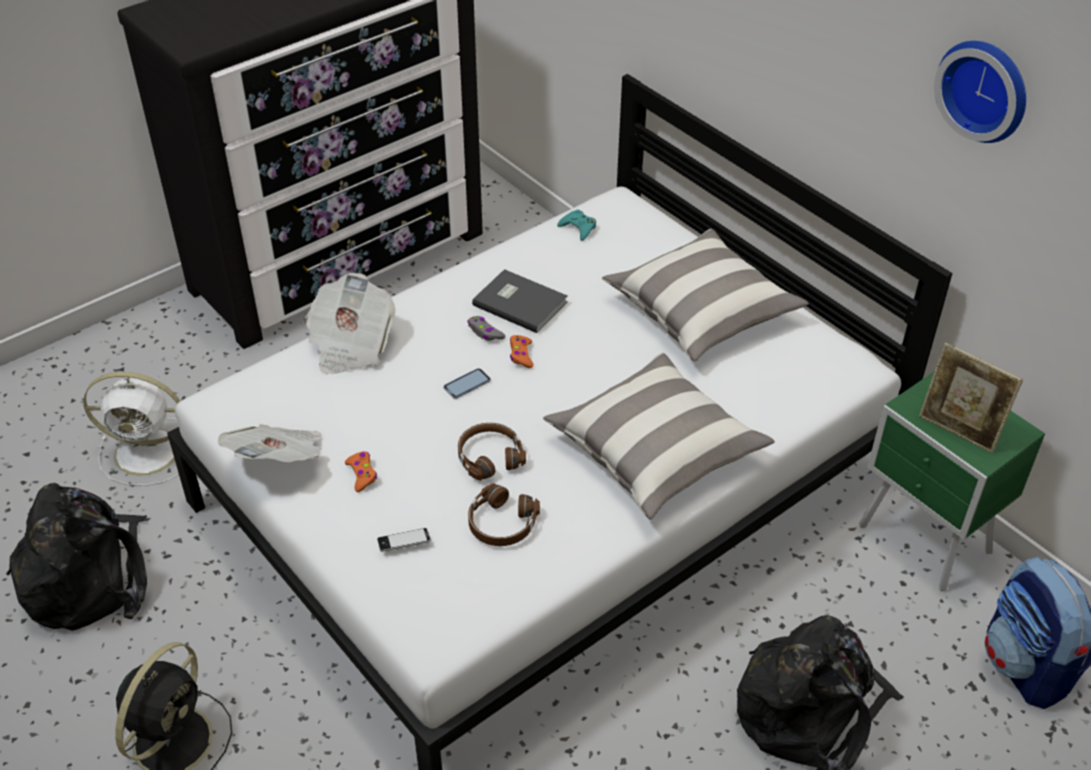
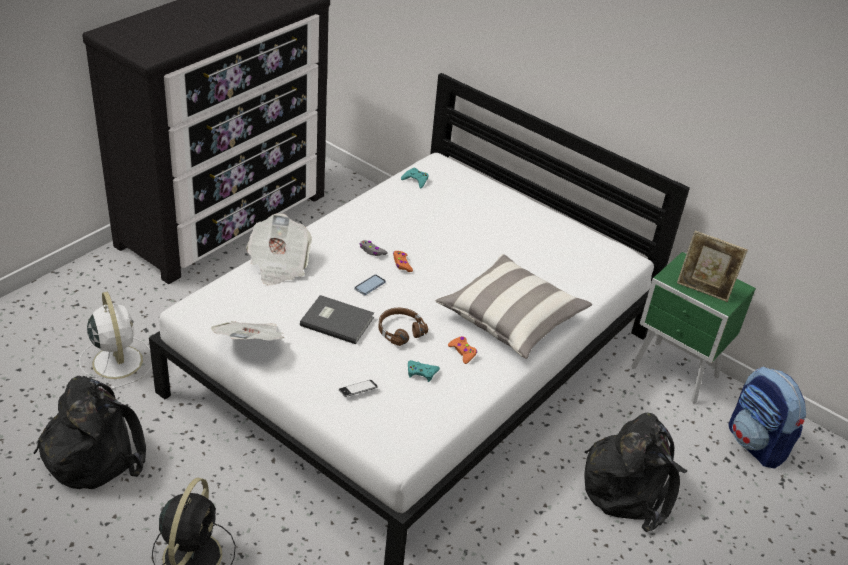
camera: 15 degrees left, 5 degrees down
white fan [83,372,180,486] -> white fan turned 105 degrees counterclockwise [79,292,152,390]
orange game controller [345,451,377,492] -> orange game controller moved to [448,336,477,364]
brown headphones [468,483,540,546] -> turquoise game controller [408,360,440,382]
grey book [472,269,568,333] -> grey book moved to [300,295,374,344]
pillow [602,229,809,362] -> none
wall clock [934,41,1026,143] -> none

